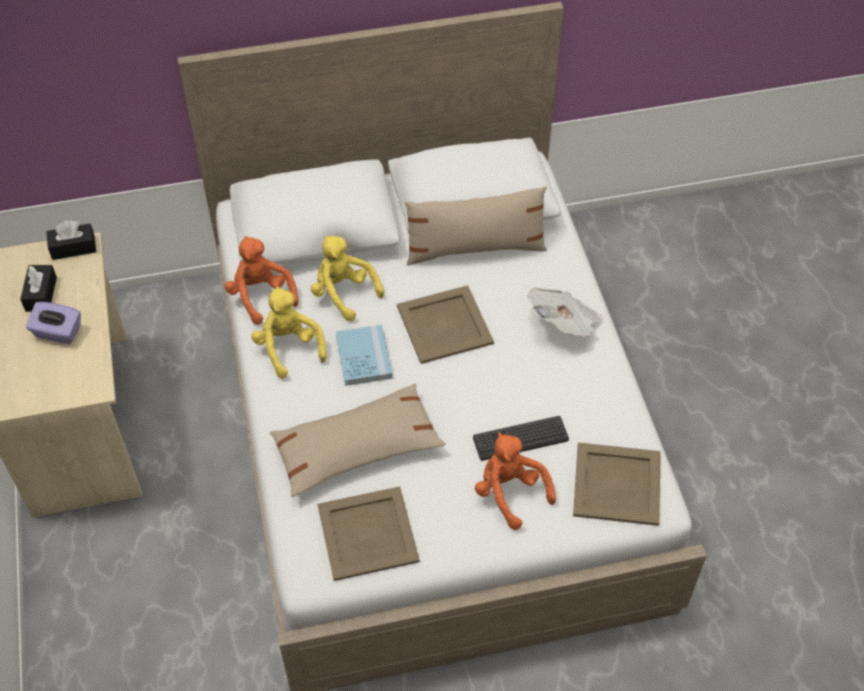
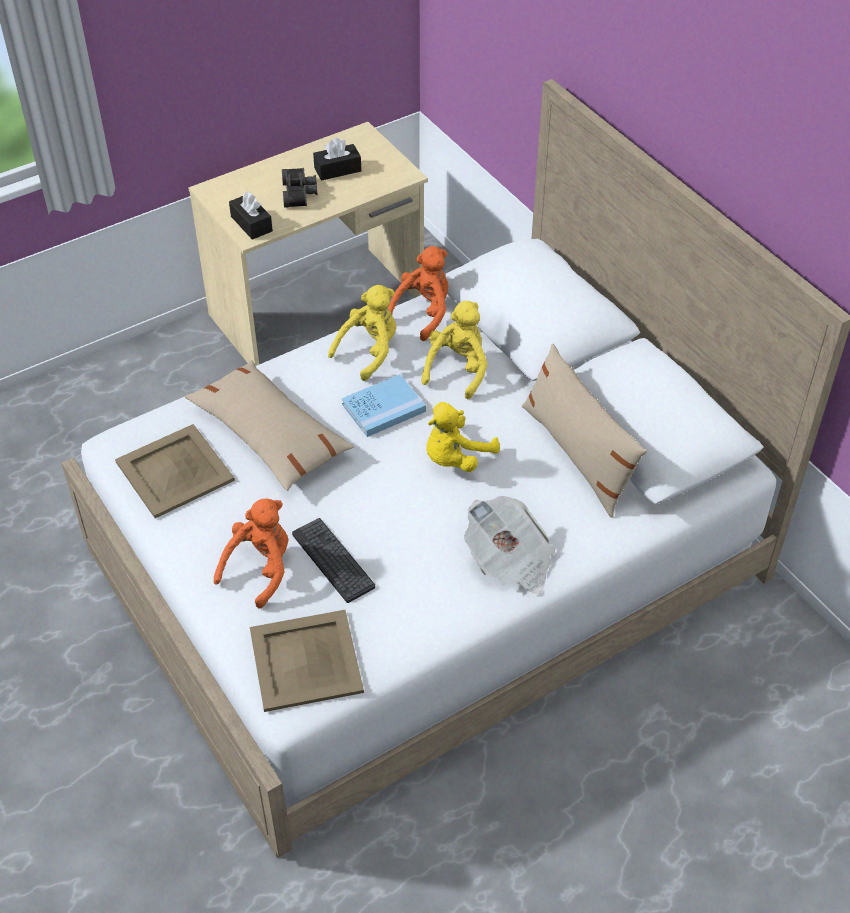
camera: 70 degrees right, 5 degrees down
purple tissue box [26,302,81,344] -> black binoculars [282,168,317,208]
black tissue box [46,221,96,260] -> black tissue box moved to [229,191,273,240]
beige tray [397,285,494,364] -> yellow plush toy [426,402,500,472]

